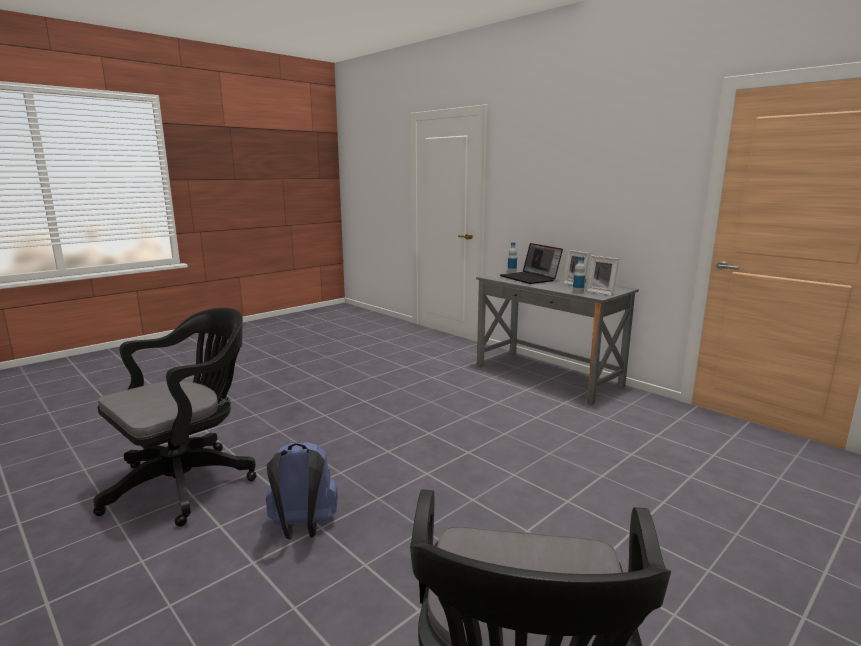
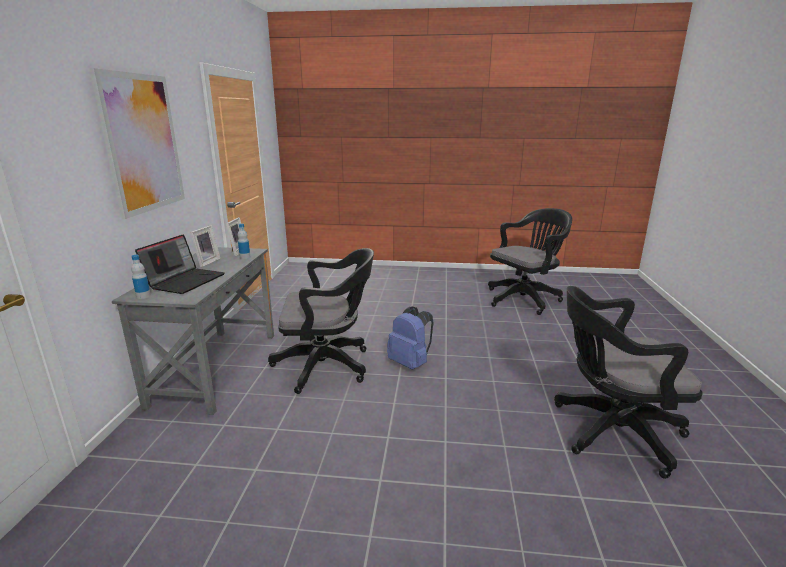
camera: 130 degrees left, 5 degrees up
blue backpack [266,442,338,539] -> blue backpack moved to [387,306,434,370]
none -> picture [89,68,185,219]
none -> black office chair [268,248,374,394]

